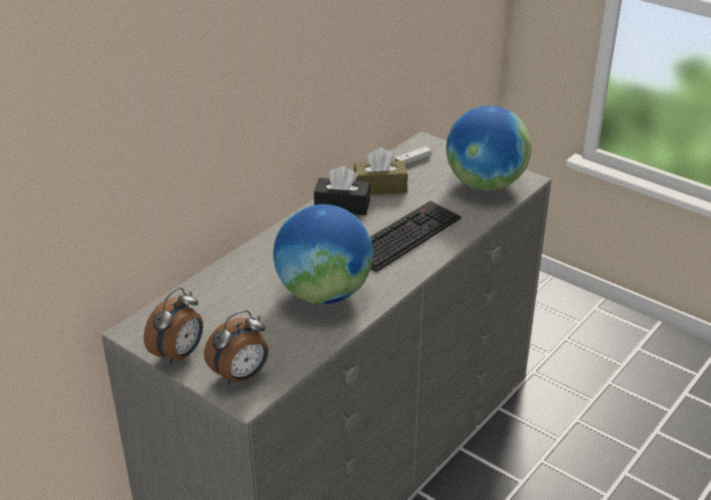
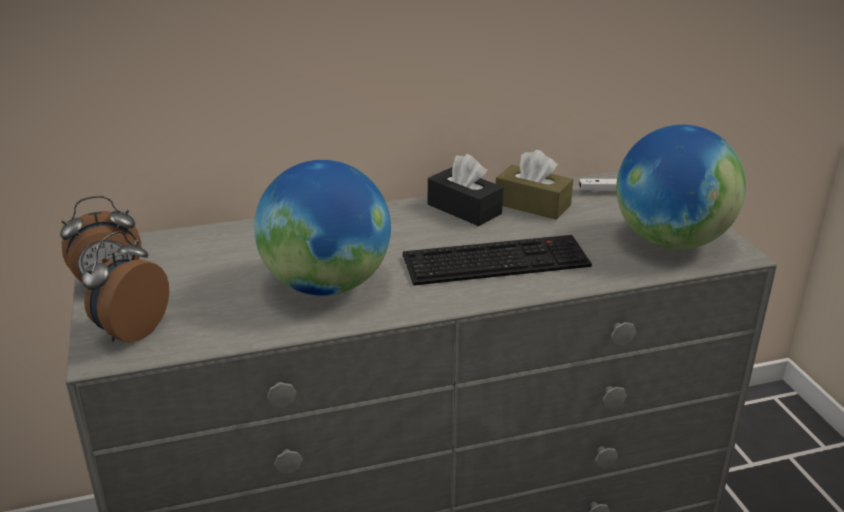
camera: 35 degrees right, 5 degrees down
alarm clock [204,310,268,385] -> alarm clock turned 120 degrees clockwise [82,231,169,342]

